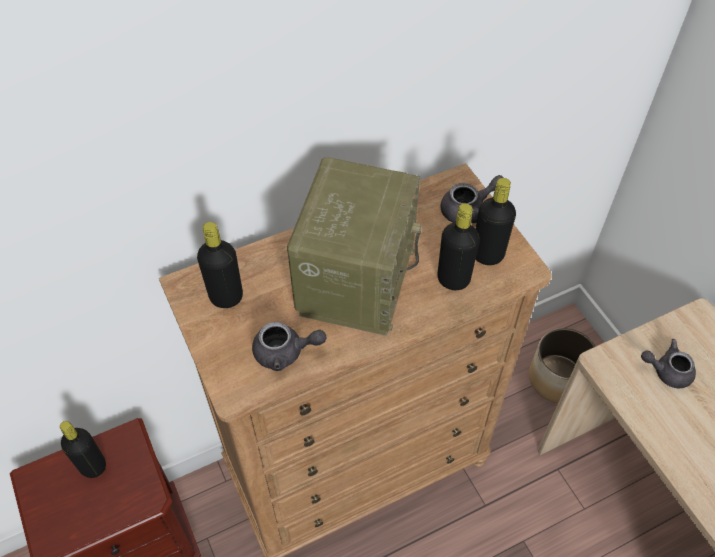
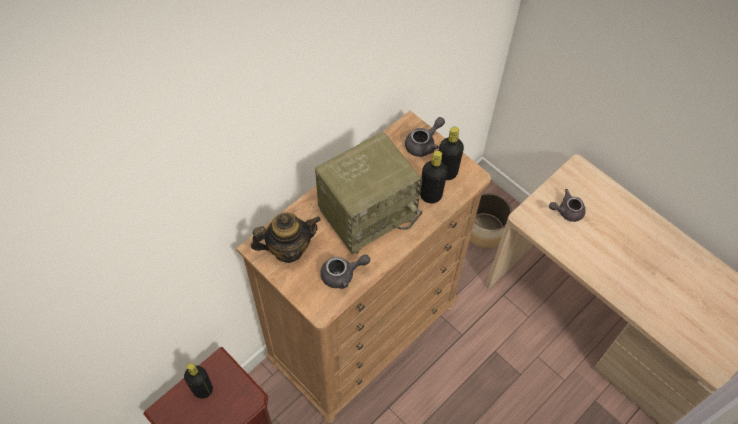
camera: 20 degrees left, 5 degrees up
black bottle [197,222,243,308] -> teapot [251,212,321,263]
radio [287,157,421,336] -> radio turned 60 degrees clockwise [315,132,422,254]

